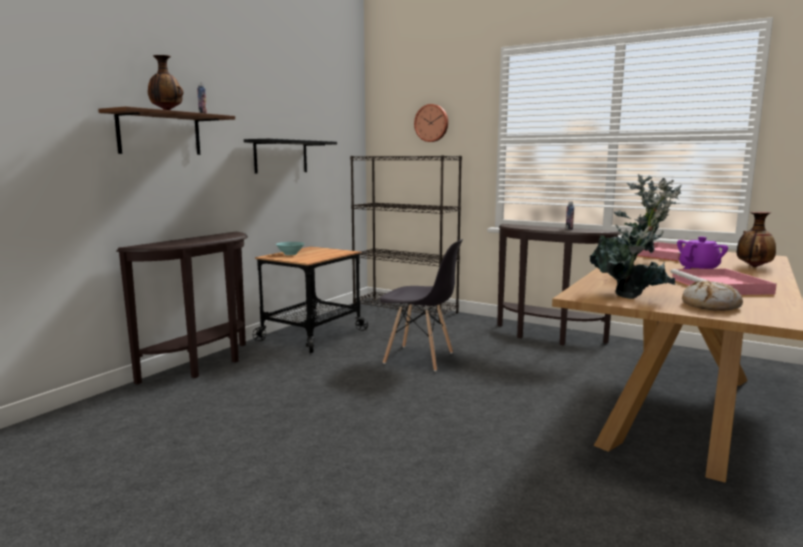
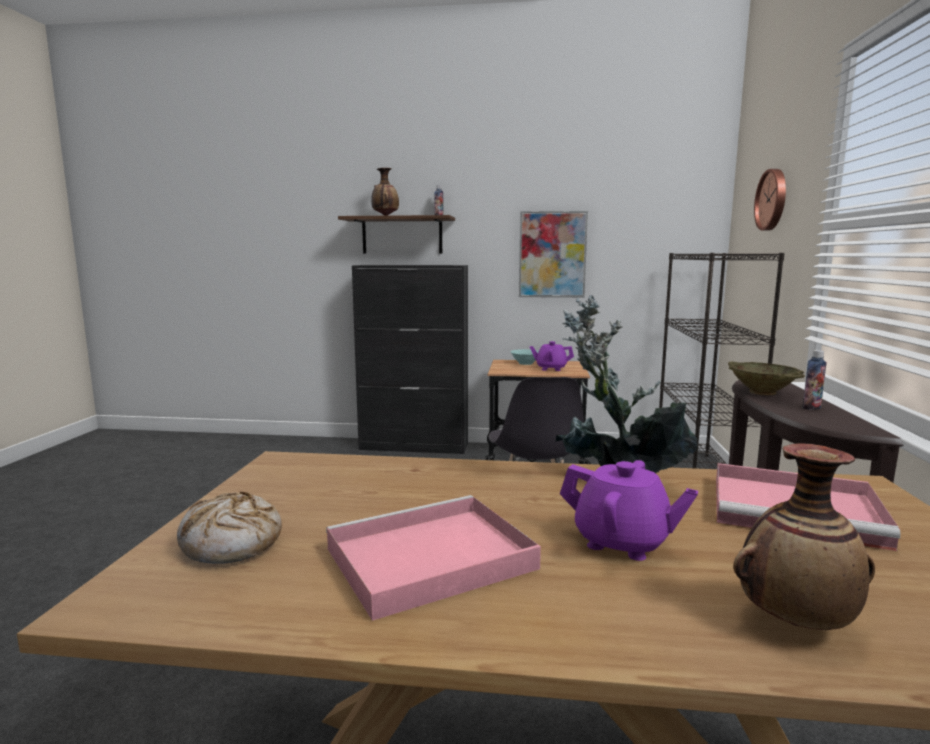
camera: 65 degrees right, 0 degrees up
brown console table [116,232,248,385] -> black cabinet [352,265,468,454]
black shelf [244,139,337,174] -> picture [519,211,588,298]
potted plant [590,178,682,299] -> none
none -> purple teapot [530,341,574,371]
none -> beige bowl [728,362,805,395]

